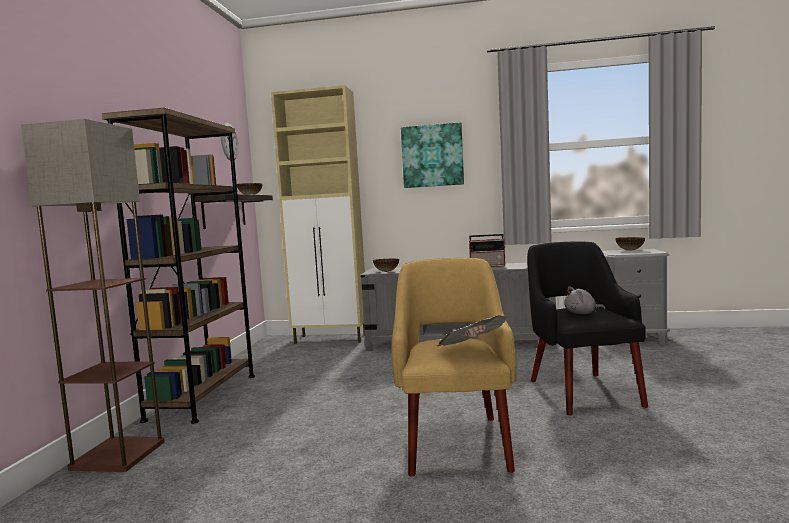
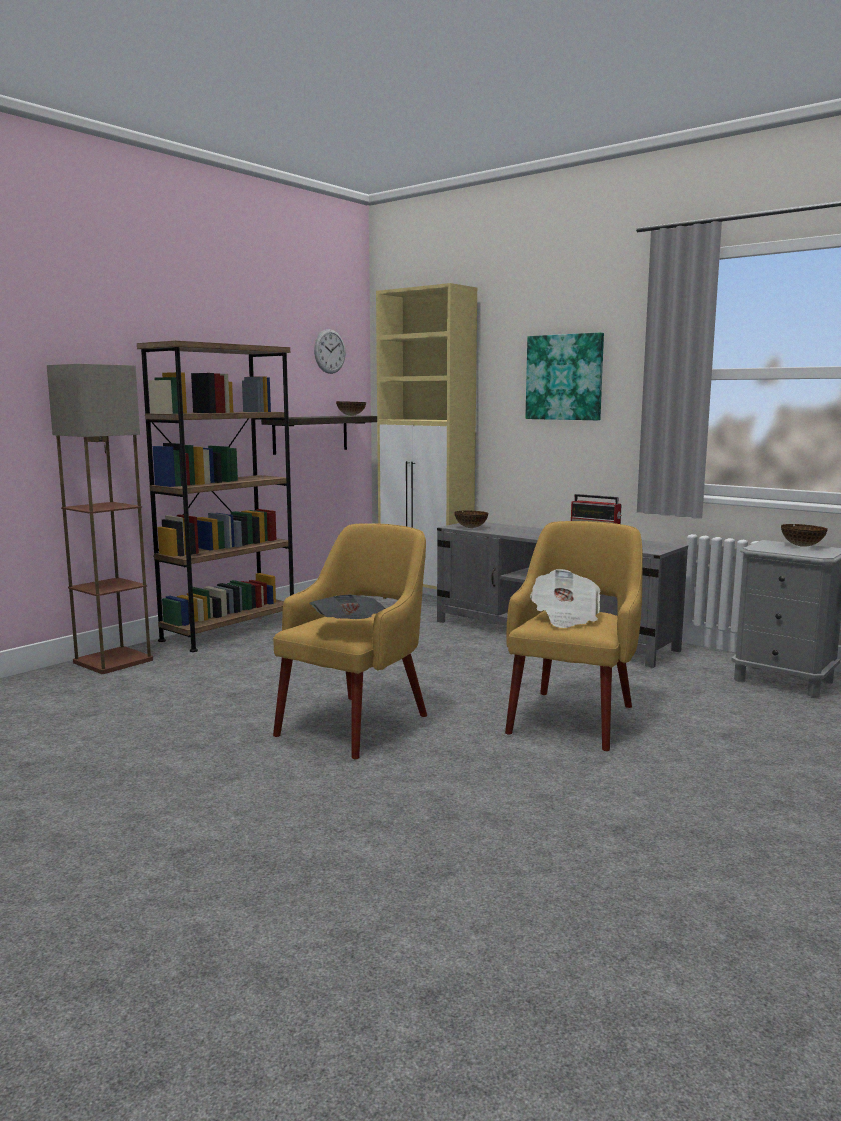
camera: 30 degrees right, 5 degrees up
black armchair [527,242,648,415] -> yellow armchair [505,521,643,751]
grey plush toy [564,286,605,314] -> newspaper [530,569,601,628]

